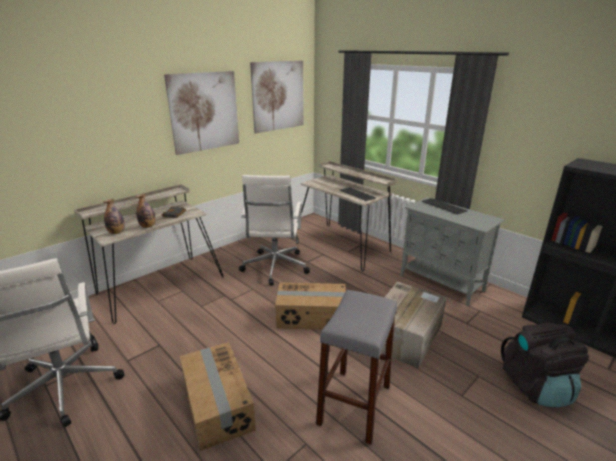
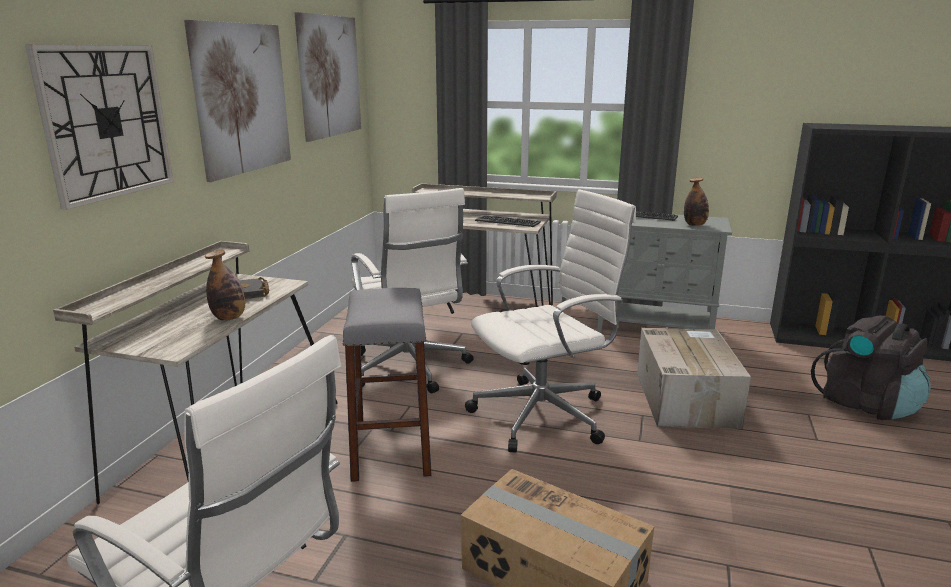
camera: 30 degrees left, 5 degrees down
bottle [103,199,125,234] -> bottle moved to [684,177,709,226]
cardboard box [275,282,346,330] -> white office chair [465,189,636,453]
grey stool [316,290,397,445] -> grey stool moved to [342,288,432,482]
none -> wall clock [25,44,174,210]

